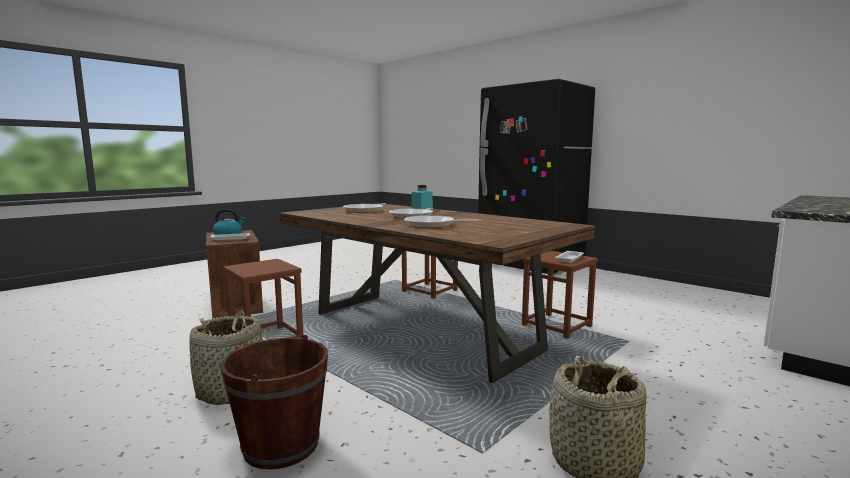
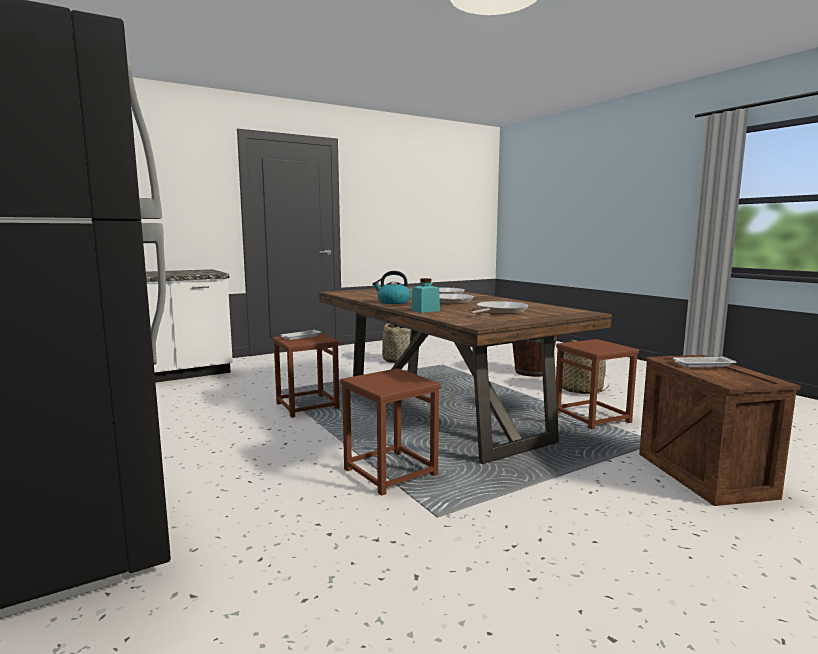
camera: 165 degrees left, 0 degrees up
kettle [213,209,245,235] -> kettle moved to [373,271,411,304]

